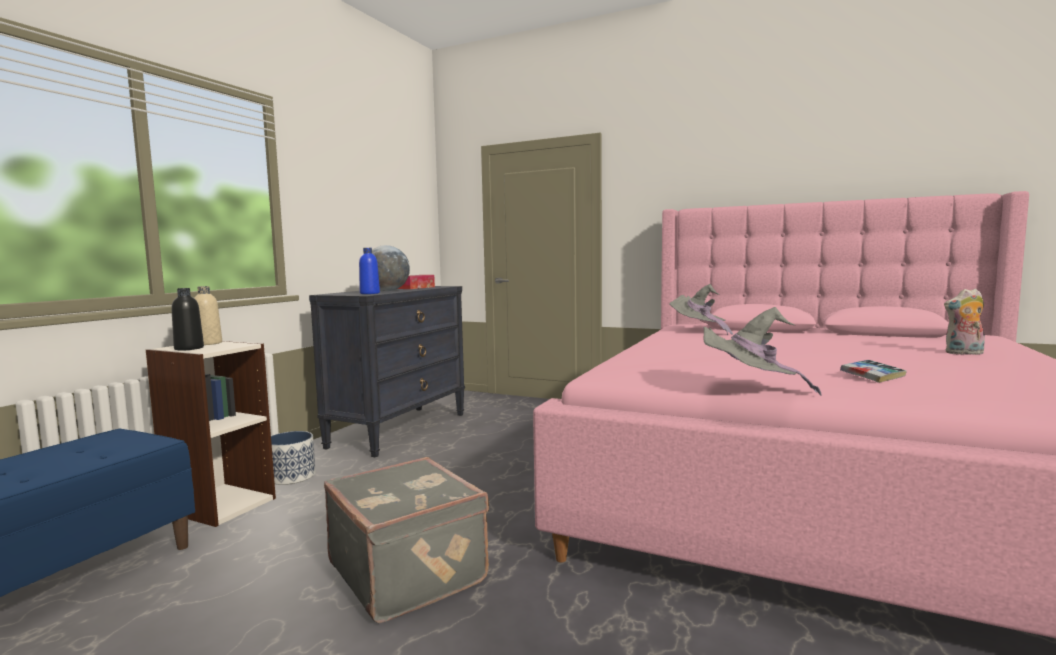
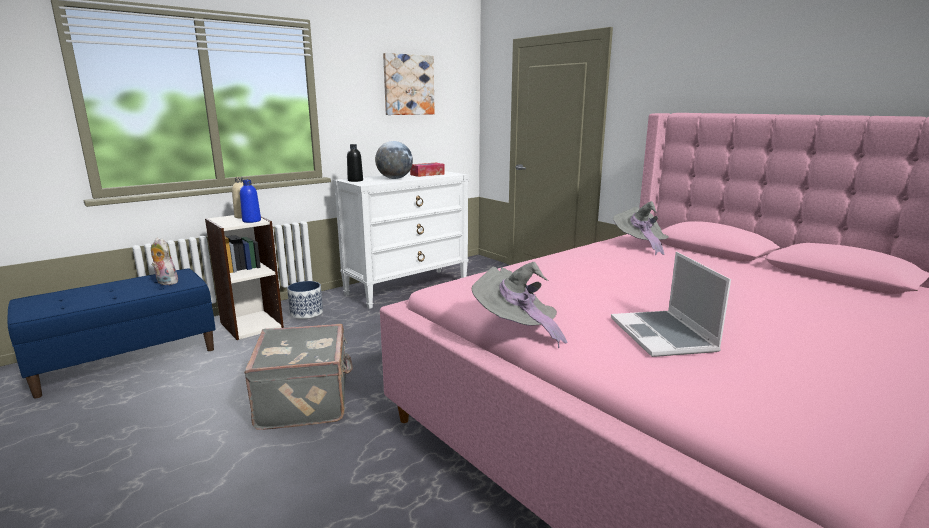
camera: 25 degrees right, 10 degrees up
black bottle [171,288,204,351] -> black bottle moved to [347,144,363,182]
black dresser [309,286,465,458] -> white dresser [333,171,469,309]
blue bottle [359,248,380,294] -> blue bottle moved to [240,179,261,223]
book [840,360,907,383] -> laptop [611,252,731,357]
plush toy [944,288,985,355] -> plush toy moved to [151,238,178,285]
none -> picture [383,53,434,115]

